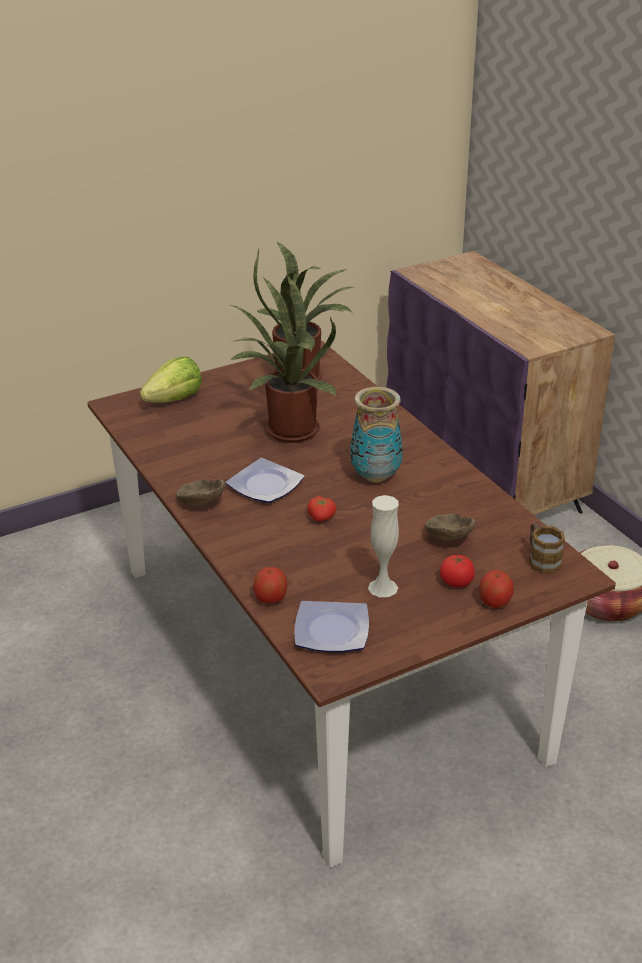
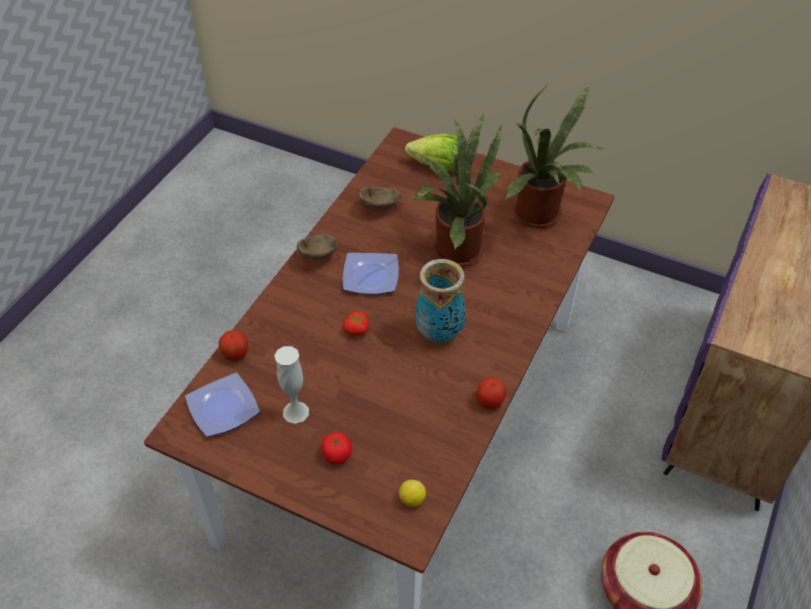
camera: 55 degrees right, 15 degrees up
brown bowl [425,514,476,540] -> brown bowl moved to [358,187,401,210]
apple [479,570,514,608] -> apple moved to [476,377,506,409]
mug [529,523,565,574] -> lemon [399,480,426,507]

